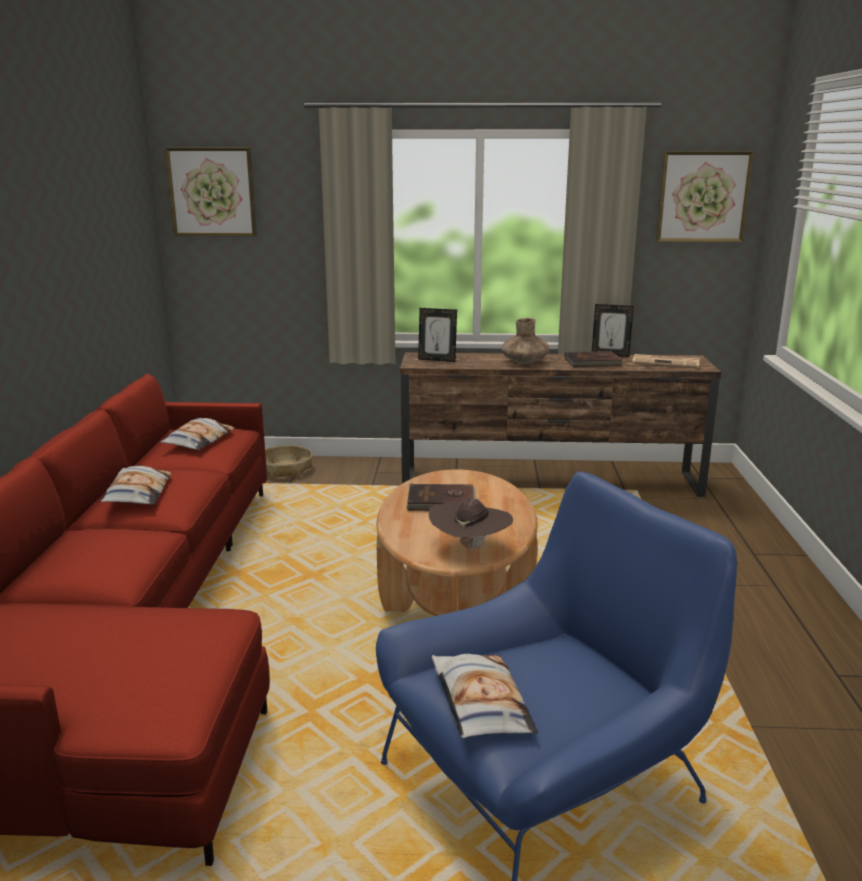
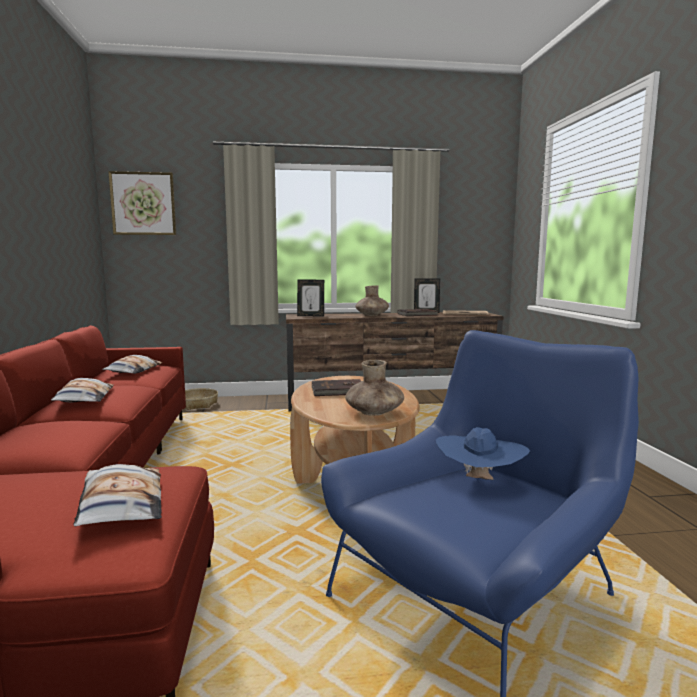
camera: 10 degrees left, 10 degrees down
brown hat [429,498,513,554] -> brown vase [345,360,404,416]
pillow [432,654,538,738] -> pillow moved to [73,464,162,526]
picture [656,151,754,242] -> none
none -> blue hat [436,427,530,480]

